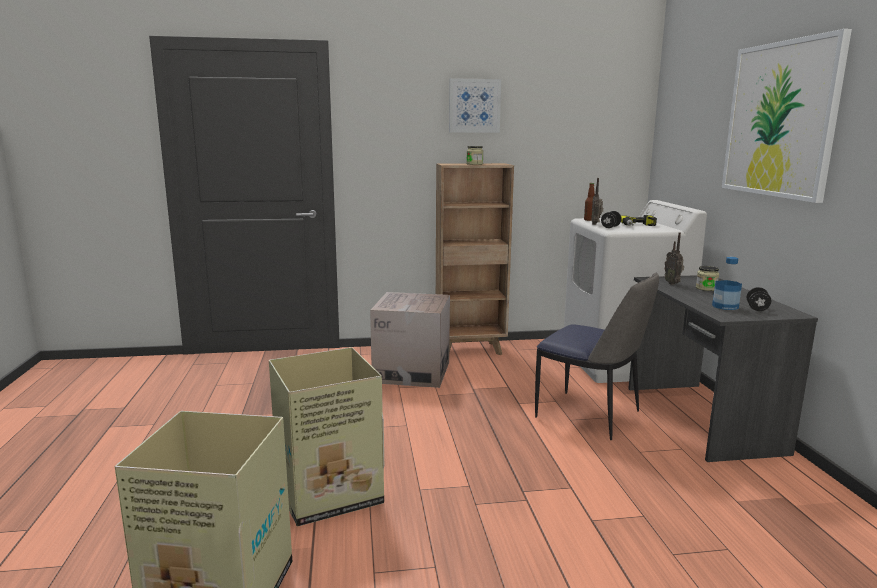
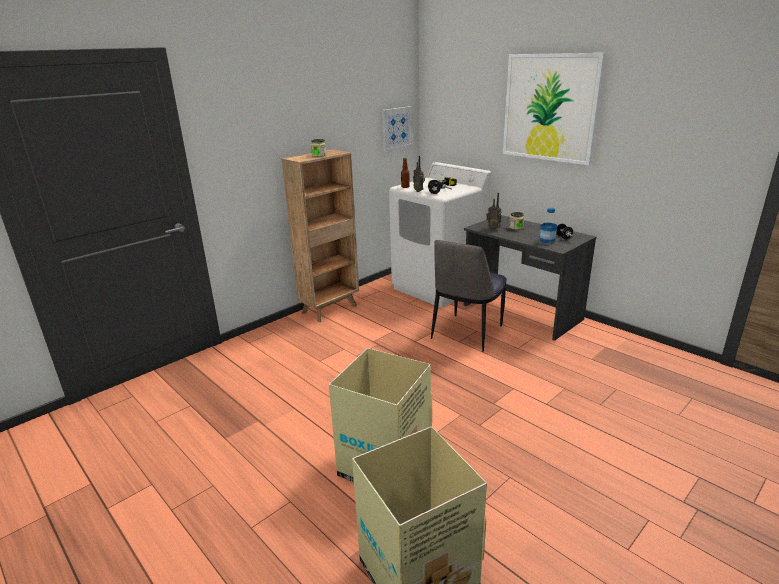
camera: 35 degrees left, 10 degrees up
cardboard box [370,292,450,388] -> none
picture [449,78,501,133] -> picture moved to [382,106,413,151]
chair [535,272,659,440] -> chair turned 120 degrees clockwise [431,240,507,352]

